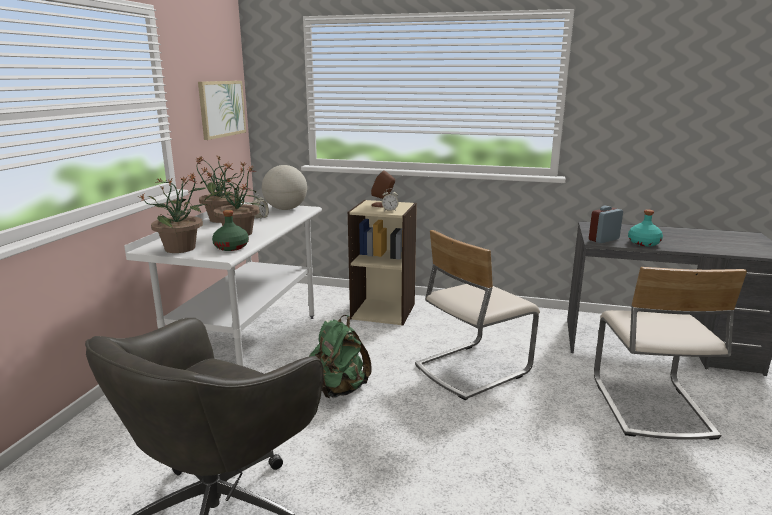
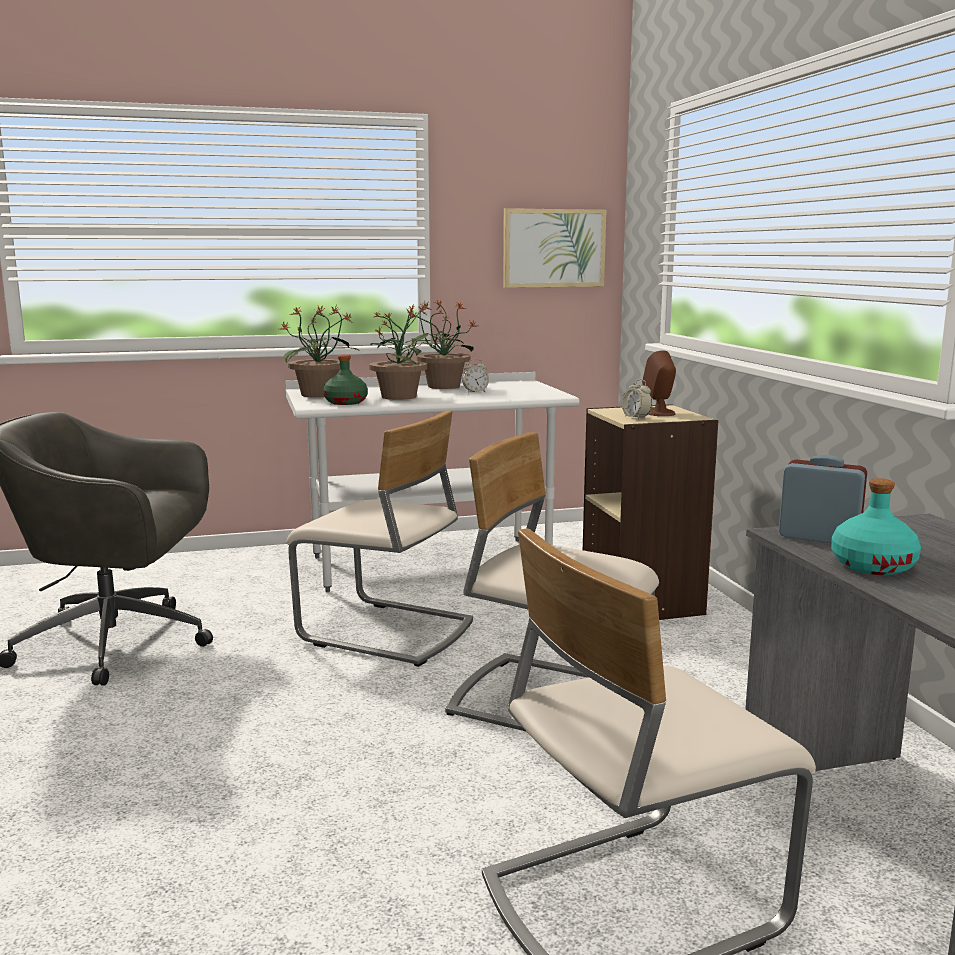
camera: 60 degrees right, 5 degrees down
globe [262,165,307,210] -> none
green backpack [308,315,372,398] -> beige chair [287,410,473,667]

